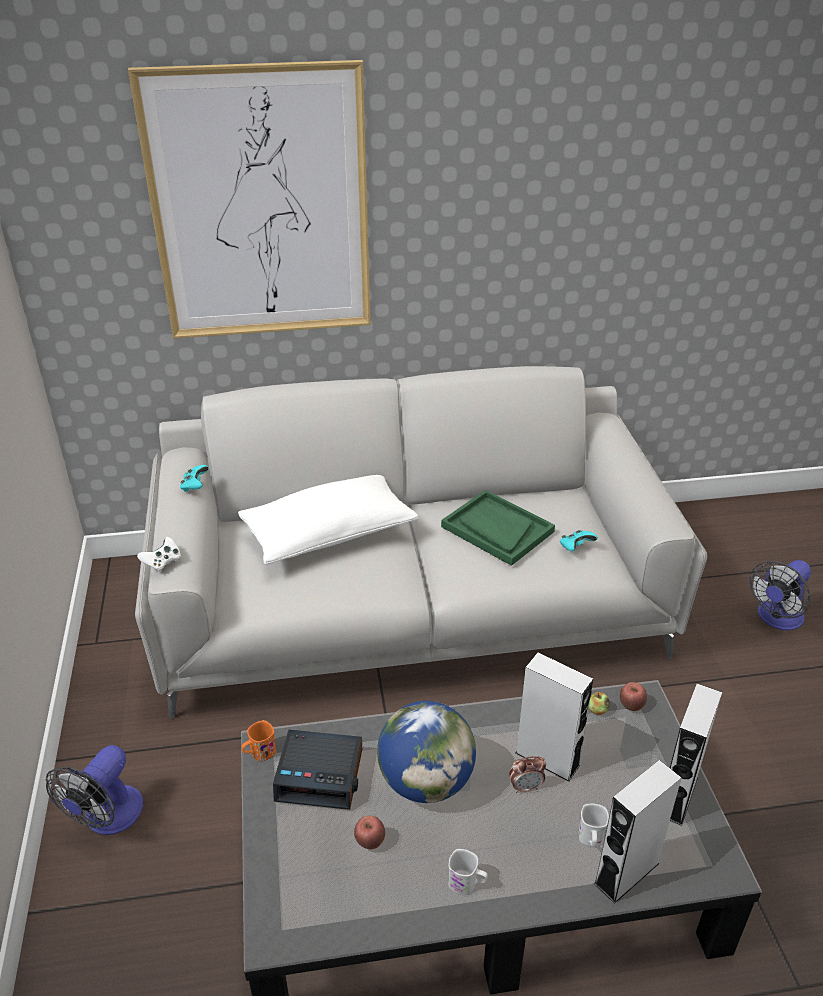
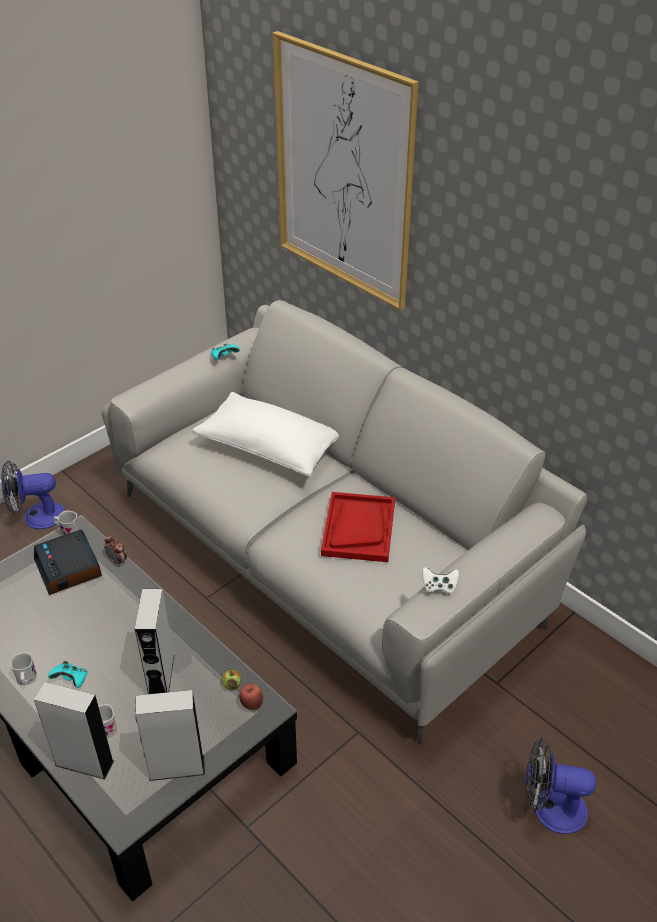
camera: 55 degrees right, 5 degrees up
white game controller [137,537,181,572] -> white game controller moved to [422,567,459,595]
orange mug [241,720,276,761] -> white mug [54,511,80,536]
apple [354,816,385,849] -> none
globe [377,701,476,803] -> none
green tray [441,490,555,566] -> red tray [321,492,395,562]
alarm clock [509,756,546,793] -> alarm clock moved to [104,535,127,567]
turquoise game controller [560,530,598,551] -> turquoise game controller moved to [48,661,88,688]

